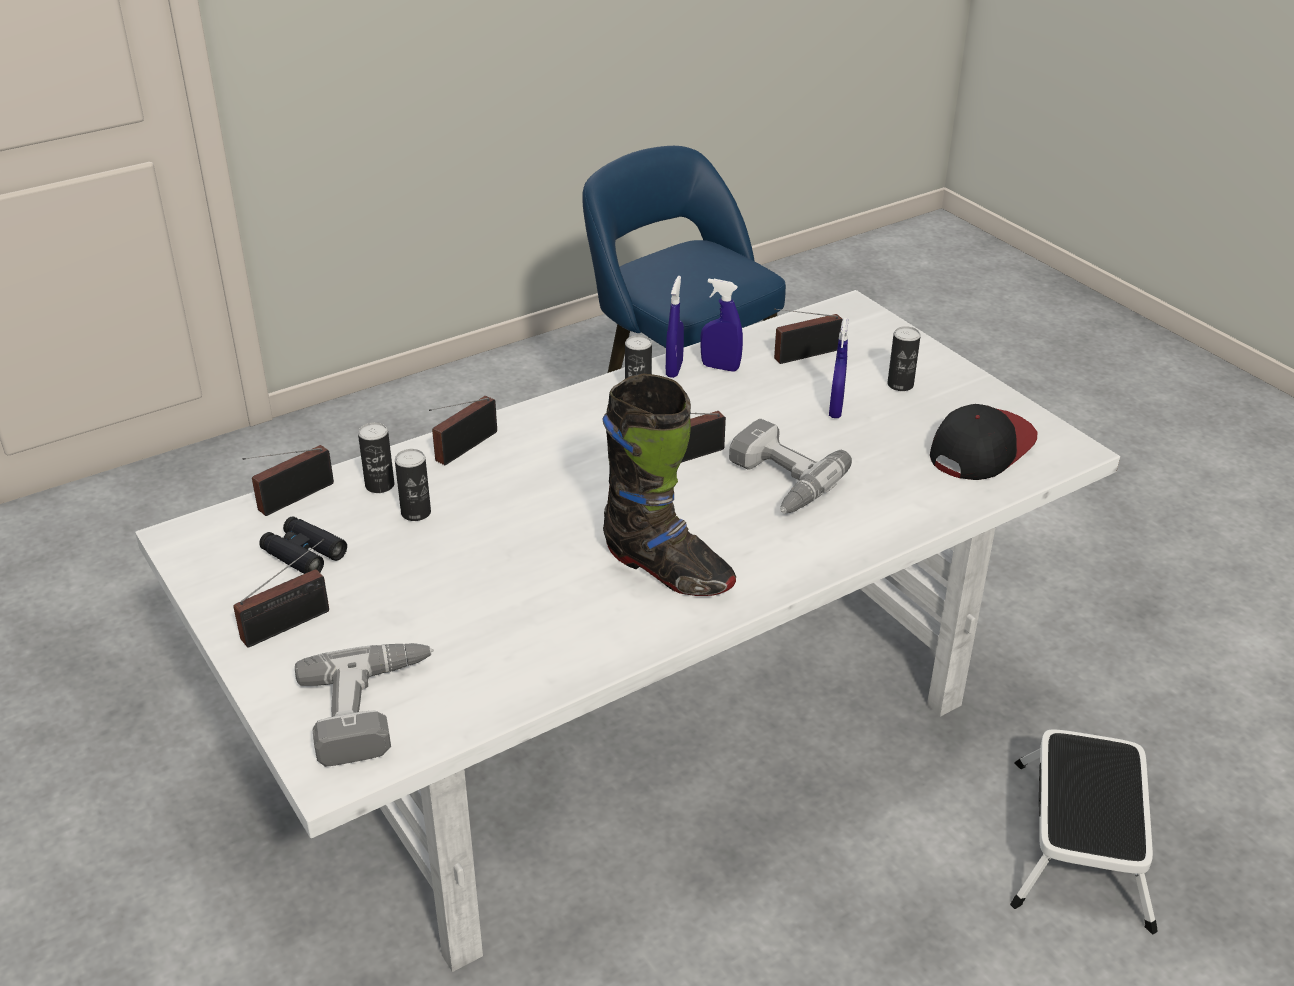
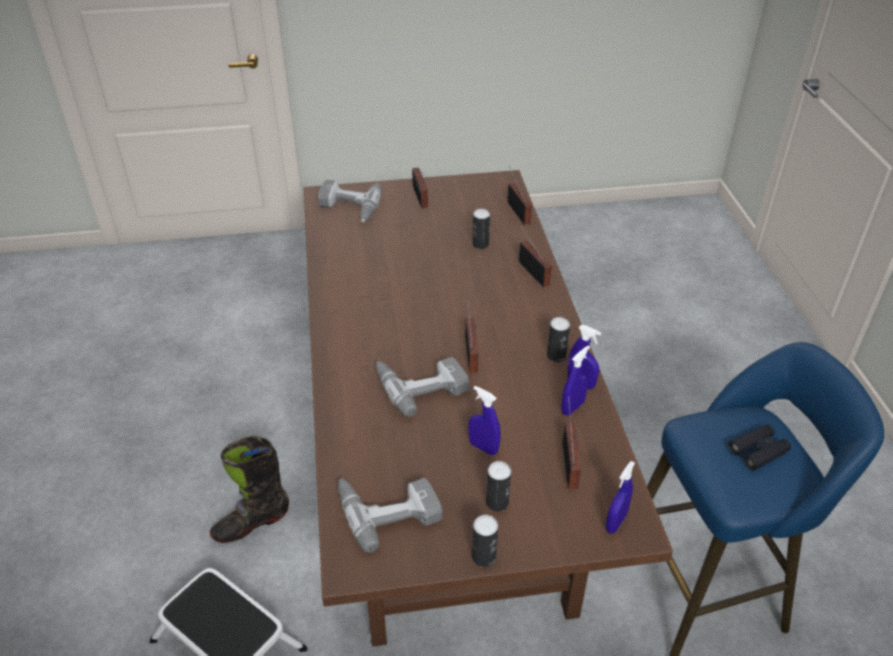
camera: 115 degrees right, 5 degrees up
white dining table [135,290,1120,972] -> brown dining table [304,170,673,646]
black binoculars [259,516,347,574] -> black binoculars moved to [728,425,791,471]
can [358,422,394,493] -> can moved to [472,515,498,567]
black boot [603,374,736,596] -> black boot moved to [210,436,289,543]
cap [930,404,1037,480] -> power drill [338,478,443,553]
none -> blue spray bottle [605,461,635,534]

